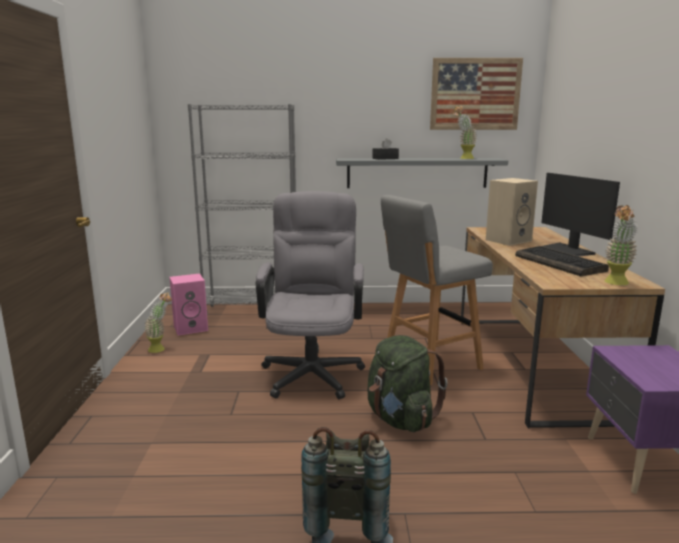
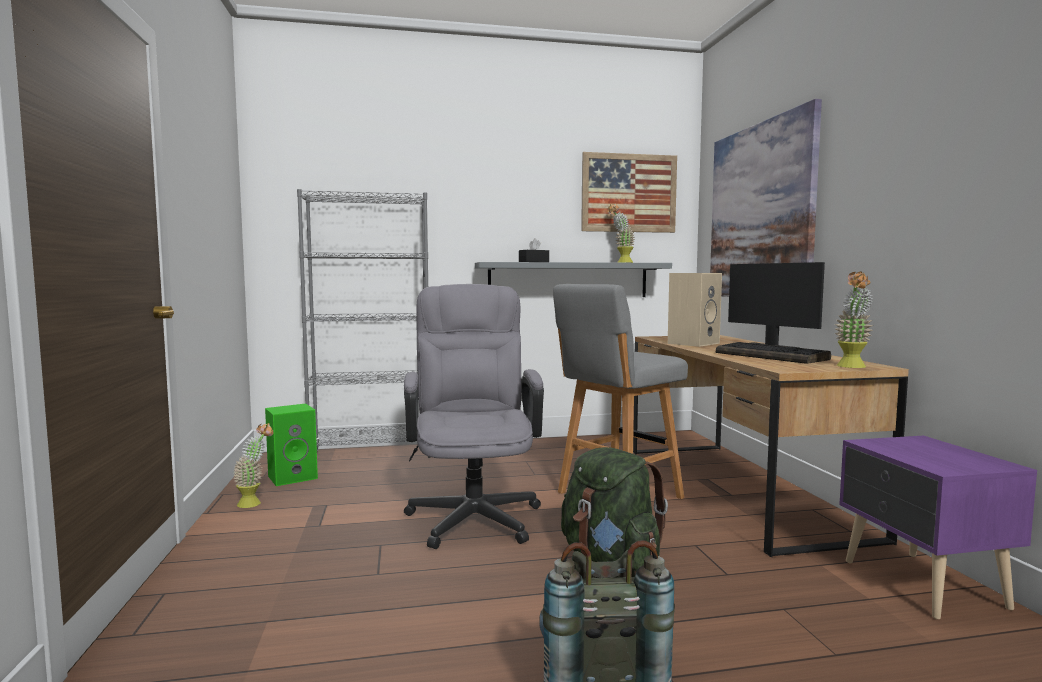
camera: 10 degrees left, 10 degrees down
pink speaker [169,273,208,336] -> green speaker [265,404,318,486]
none -> picture [710,99,822,297]

